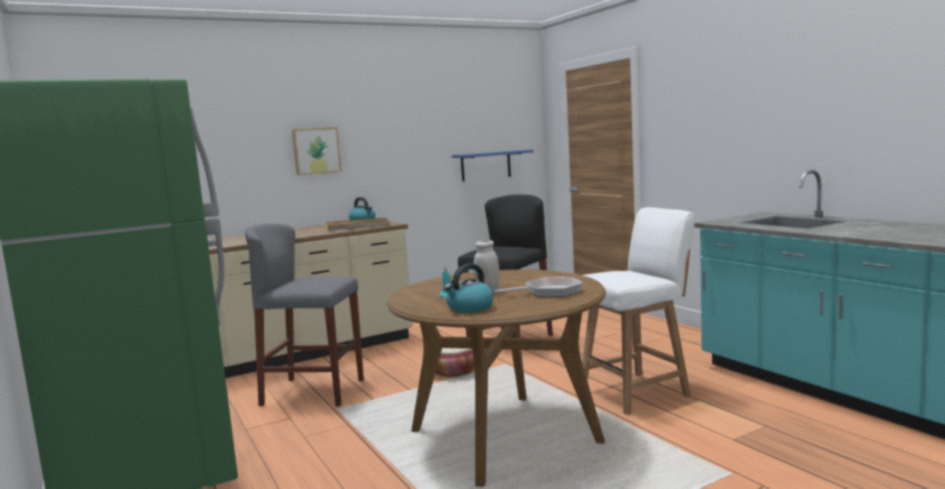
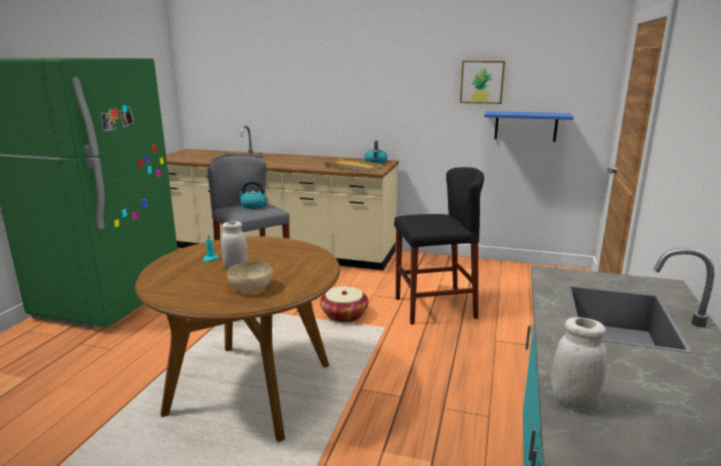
camera: 45 degrees right, 10 degrees up
picture [292,127,342,175] -> picture moved to [460,61,505,104]
kettle [444,263,494,313] -> kettle moved to [236,181,267,209]
frying pan [495,277,583,297] -> beige bowl [227,262,273,293]
white chair [582,207,695,415] -> none
none -> white jar [551,317,607,410]

